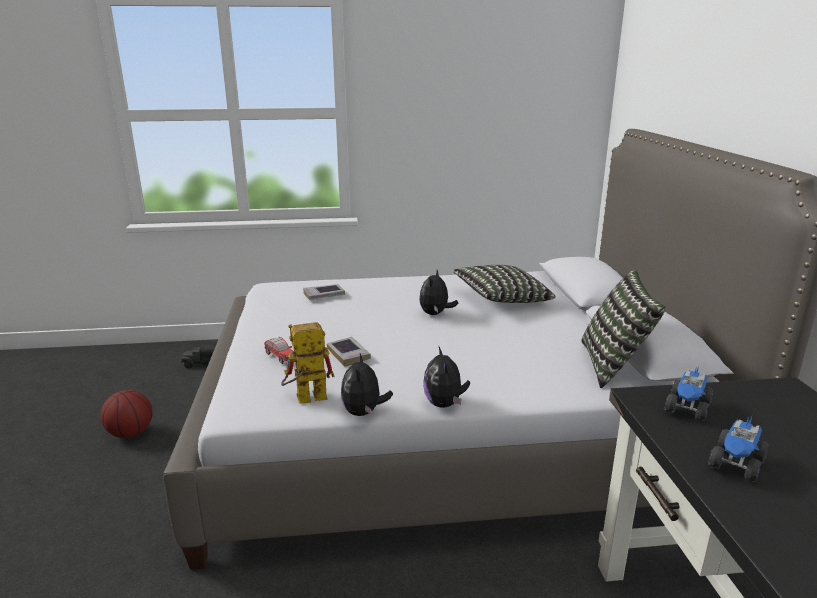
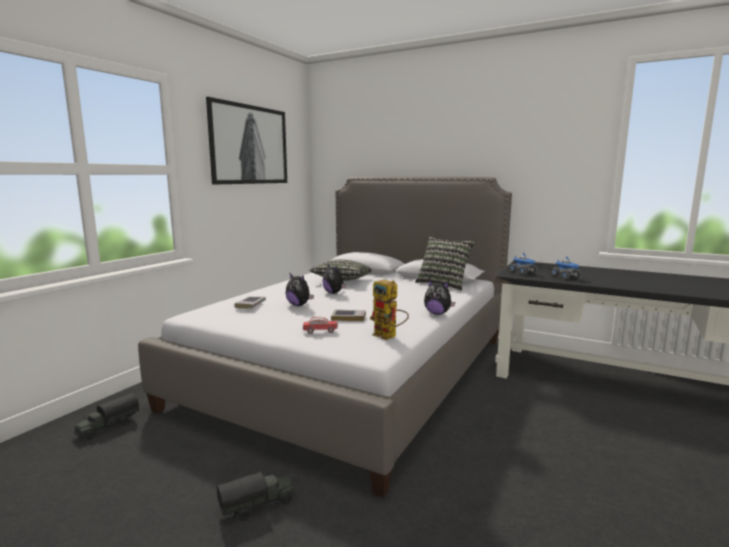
camera: 55 degrees left, 10 degrees down
basketball [100,390,153,438] -> none
toy robot [281,322,335,404] -> toy robot turned 60 degrees counterclockwise [370,280,409,340]
plush toy [341,353,393,416] -> plush toy moved to [285,273,314,306]
none -> picture [206,97,287,185]
none -> toy truck [216,472,296,521]

